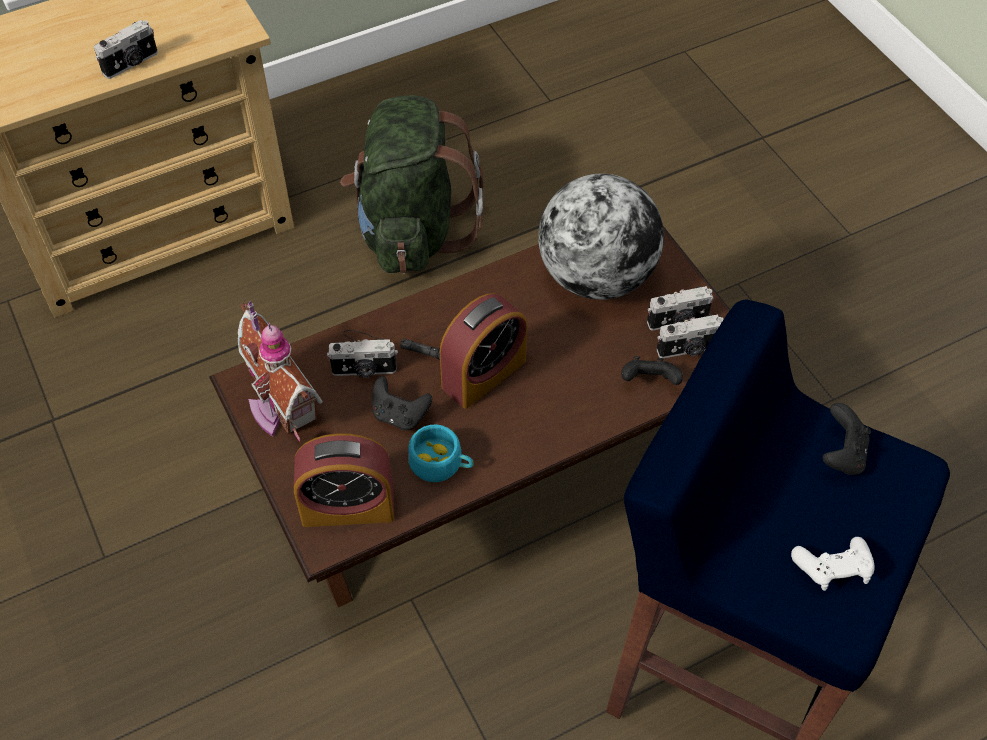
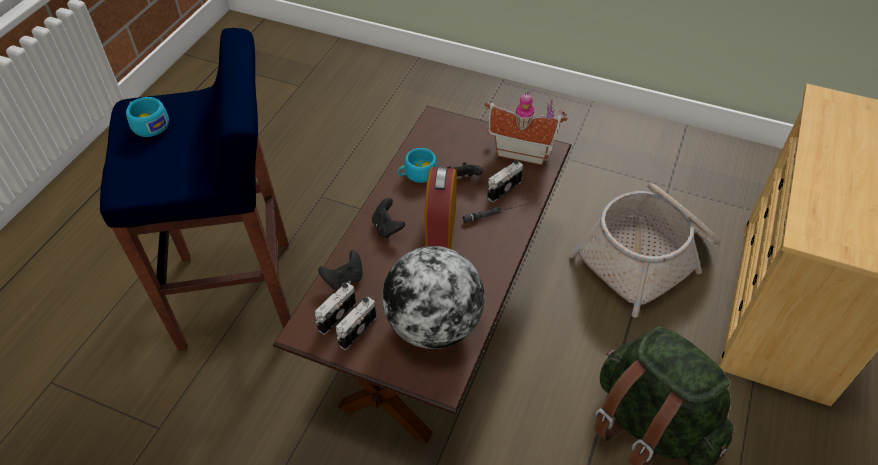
camera: 140 degrees right, 5 degrees down
camera [94,20,158,79] -> none
alarm clock [294,433,394,527] -> none
white game controller [791,537,875,591] -> turquoise cup [126,97,169,137]
black game controller [822,403,871,475] -> black game controller moved to [372,198,405,238]
none -> basket [568,183,721,318]

